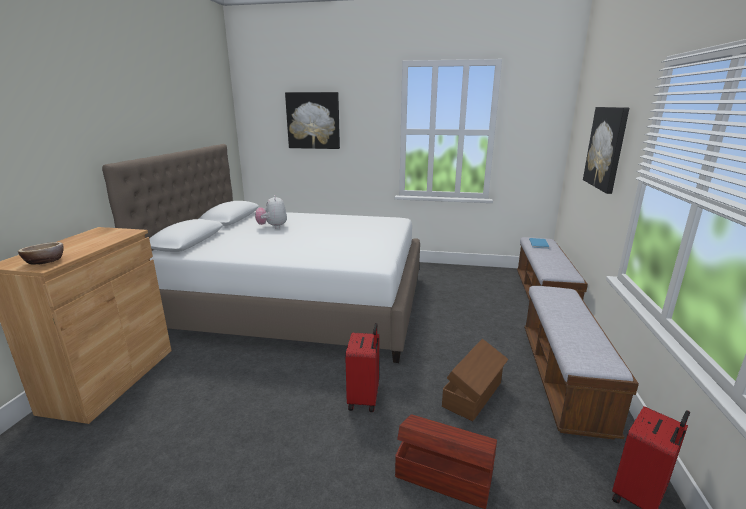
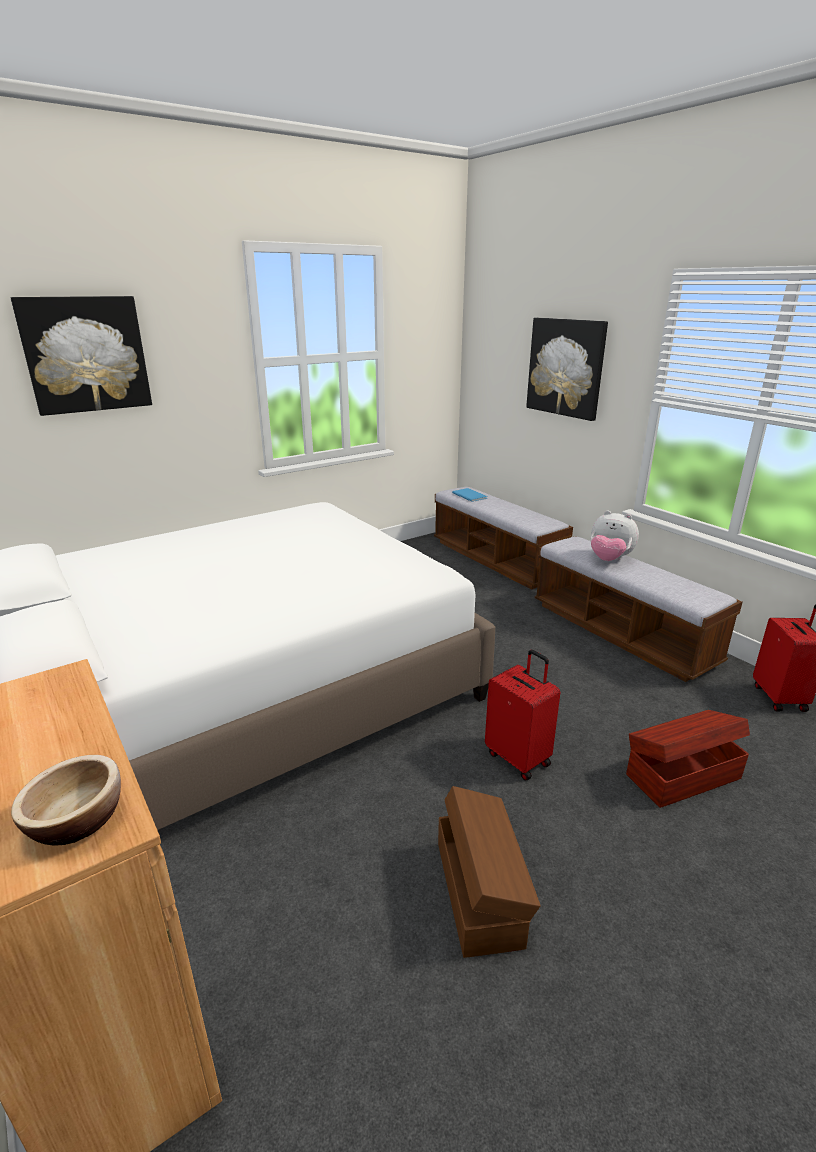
camera: 45 degrees left, 5 degrees up
plush toy [255,195,287,228] -> plush toy moved to [590,511,639,561]
brown storage box [442,339,508,421] -> brown storage box moved to [438,786,541,958]

